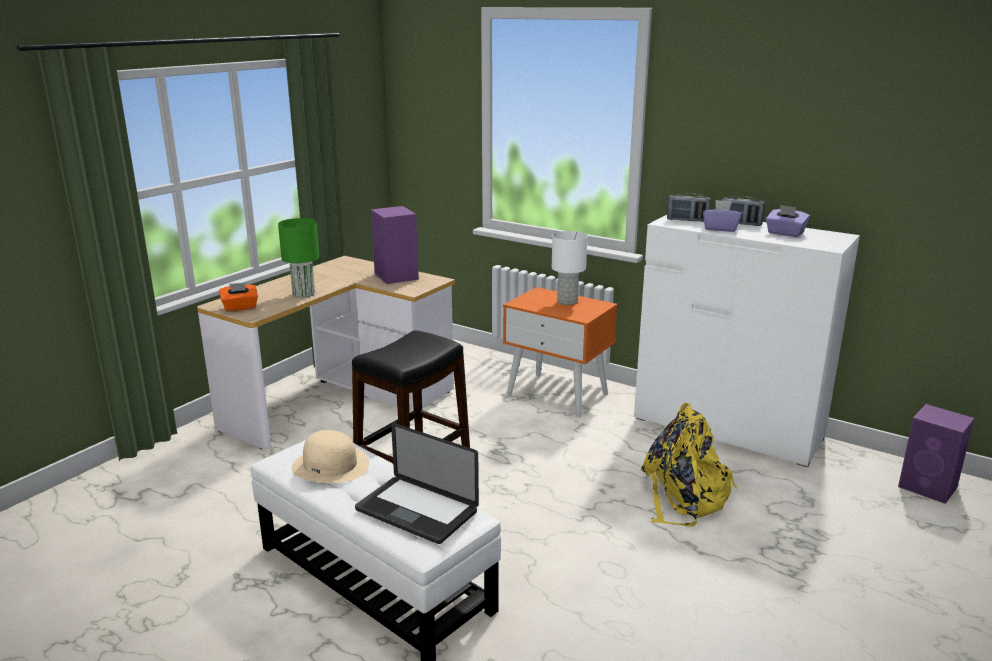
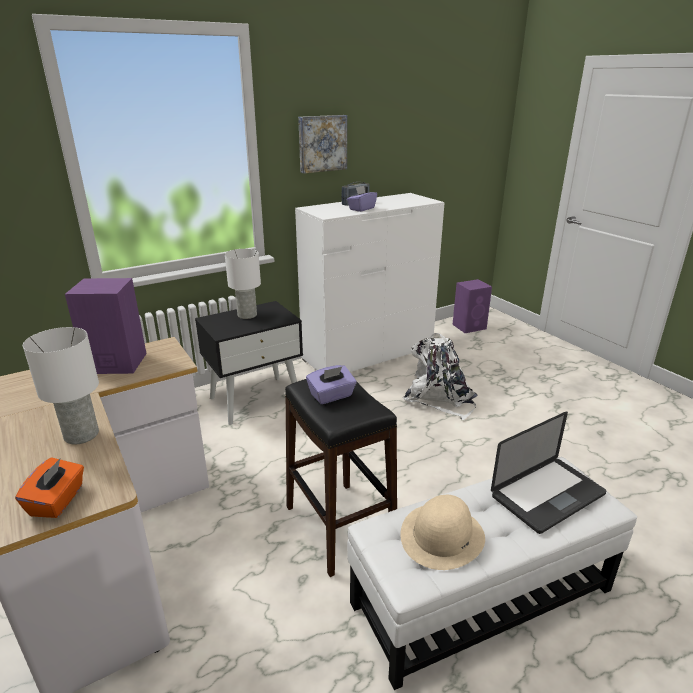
camera: 65 degrees left, 5 degrees up
green table lamp [278,218,319,298] -> white table lamp [23,327,99,444]
orange nightstand [503,287,617,418] -> black nightstand [195,301,303,425]
yellow backpack [641,403,737,527] -> white backpack [403,333,478,420]
radio [667,193,711,222] -> none
purple tissue box [766,205,810,237] -> purple tissue box moved to [306,365,357,404]
none -> picture [298,115,347,174]

